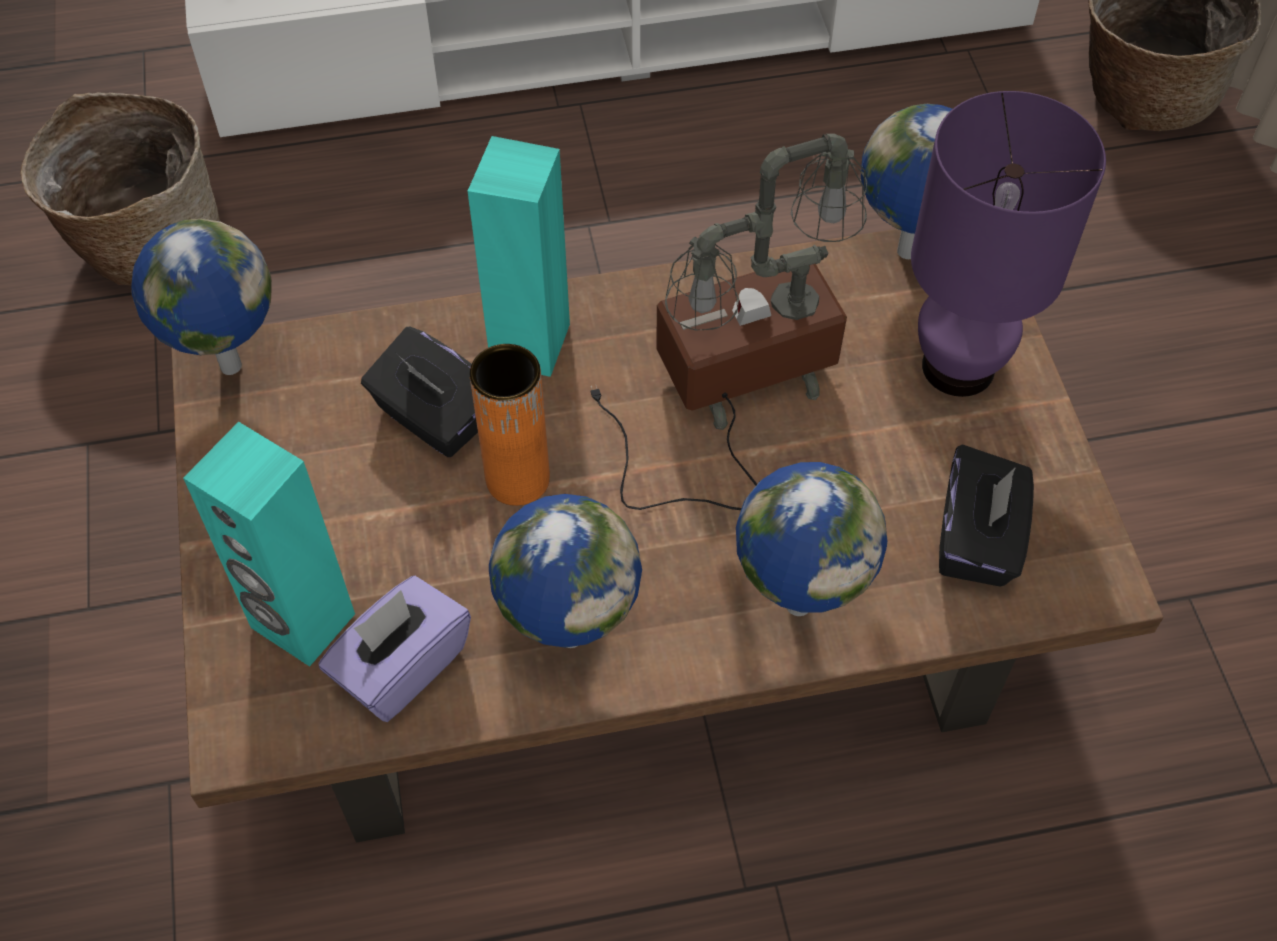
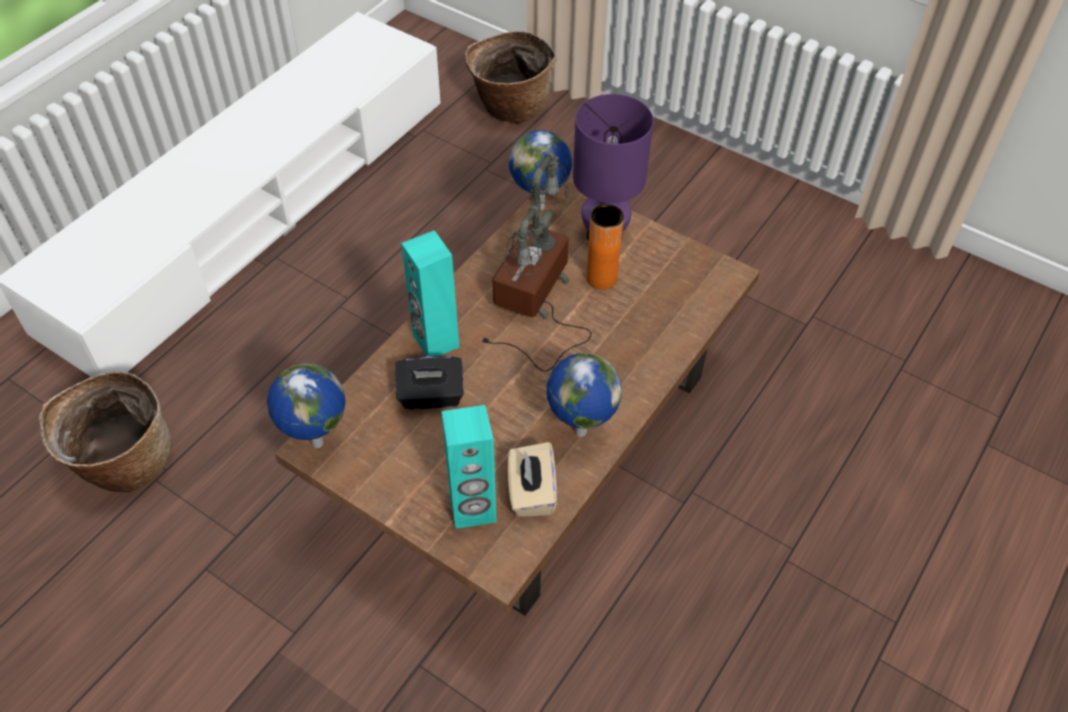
camera: 45 degrees left, 5 degrees down
purple tissue box [319,576,471,722] -> beige tissue box [508,442,557,517]
orange vase [469,344,550,506] -> orange vase moved to [586,204,624,289]
globe [736,462,887,616] -> none
black tissue box [939,444,1034,587] -> none

